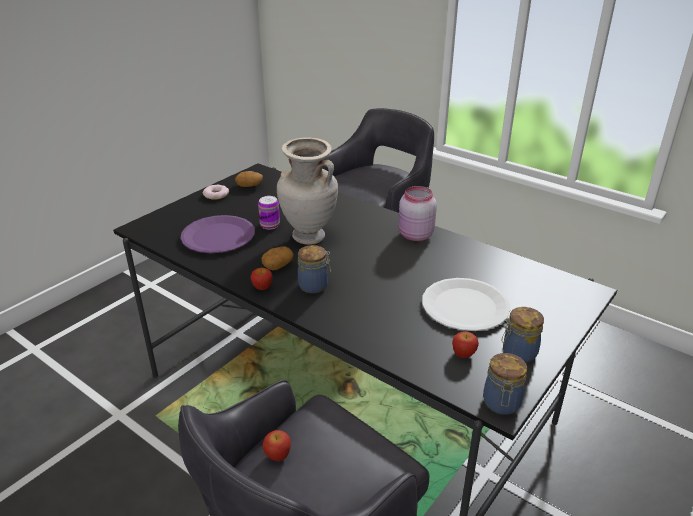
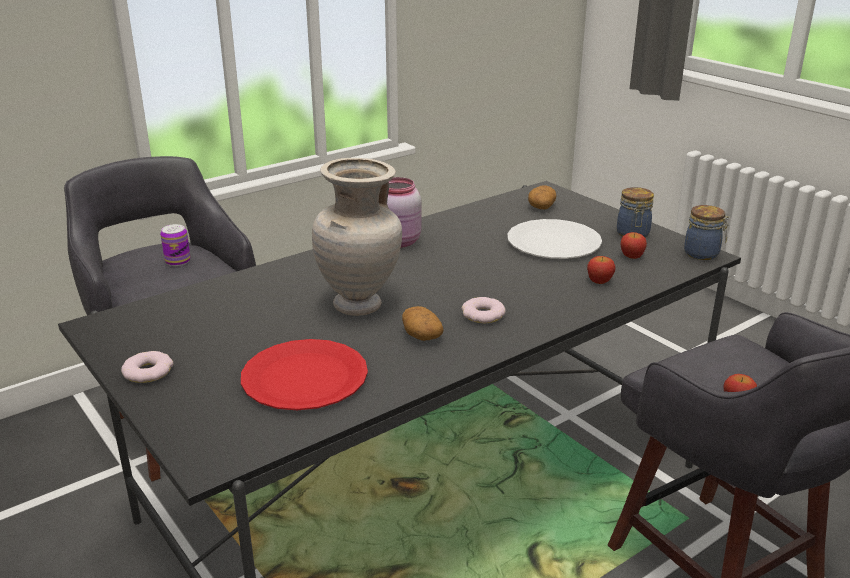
camera: 75 degrees left, 5 degrees down
purple plate [180,215,255,253] -> red plate [241,339,368,410]
potato [235,171,263,187] -> potato moved to [528,185,556,209]
apple [251,268,273,290] -> apple moved to [587,256,616,284]
can [258,196,280,229] -> can moved to [160,224,190,266]
jar [298,245,331,293] -> donut [462,297,506,323]

